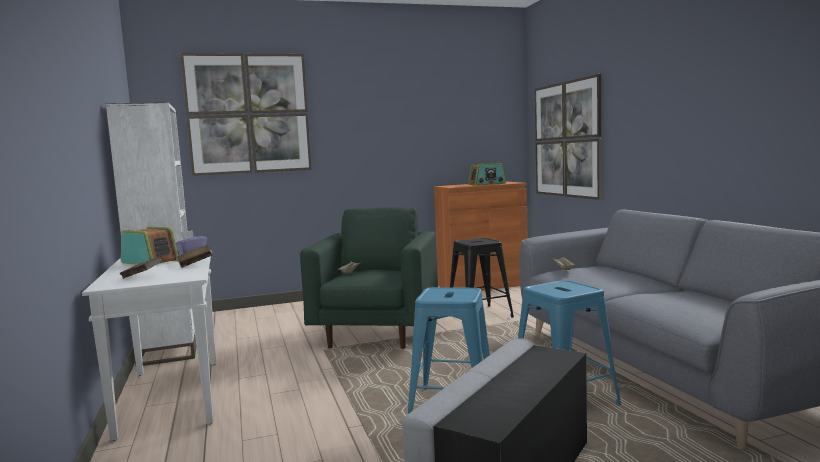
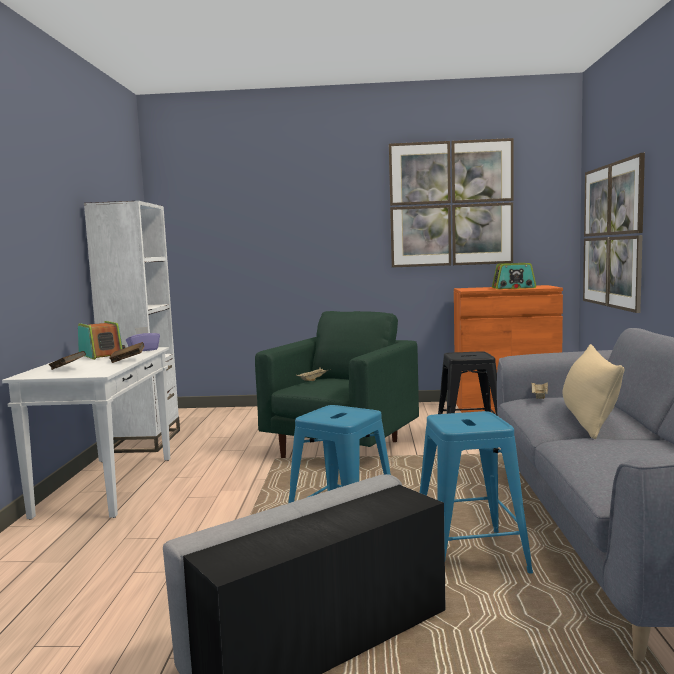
camera: 20 degrees right, 0 degrees up
picture [181,53,312,176] -> picture moved to [389,138,513,268]
none -> beige pillow [562,344,624,439]

